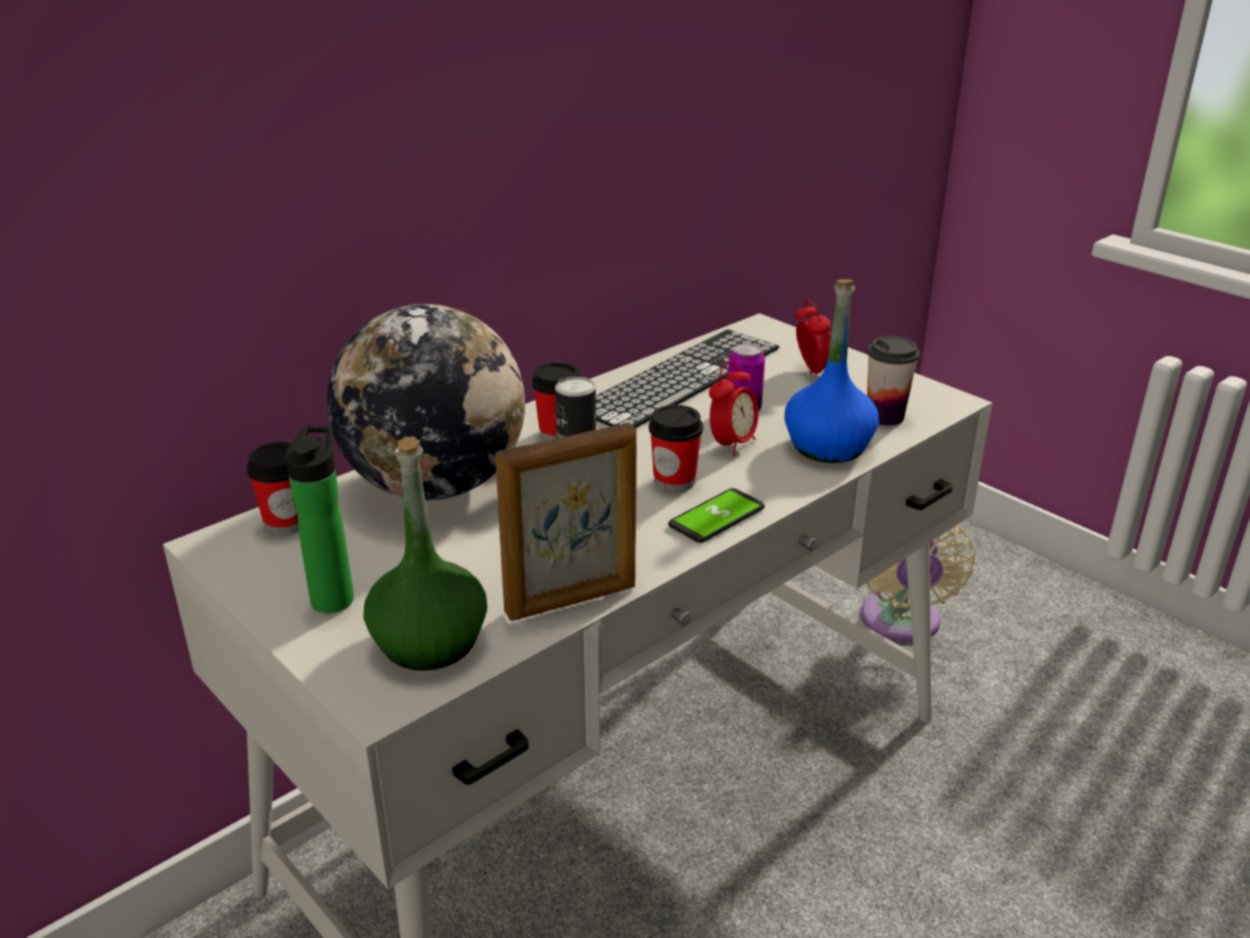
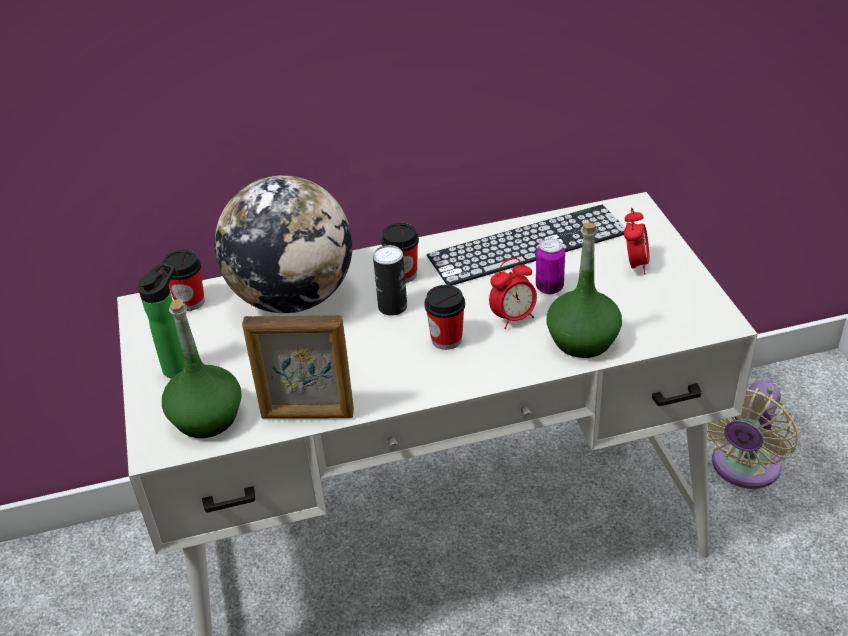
camera: 30 degrees right, 10 degrees up
phone [668,488,765,543] -> none
blue bottle [784,279,879,463] -> green bottle [546,222,622,358]
cup [867,336,920,426] -> none

